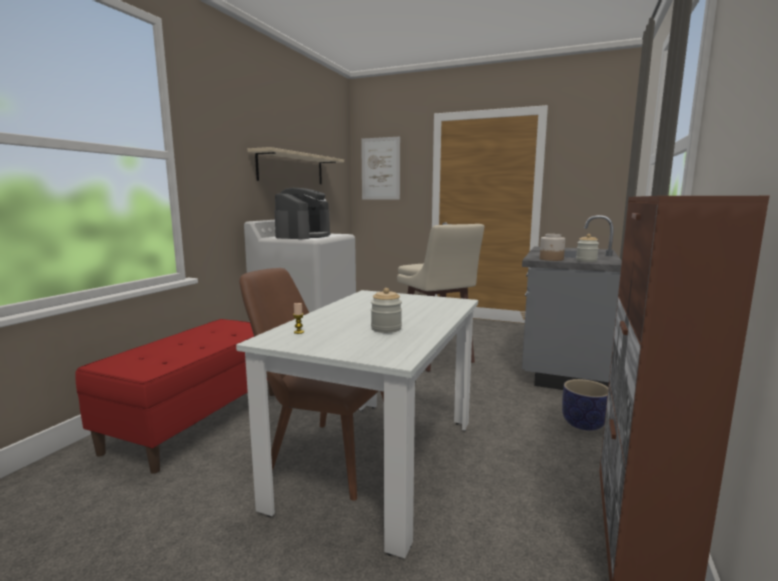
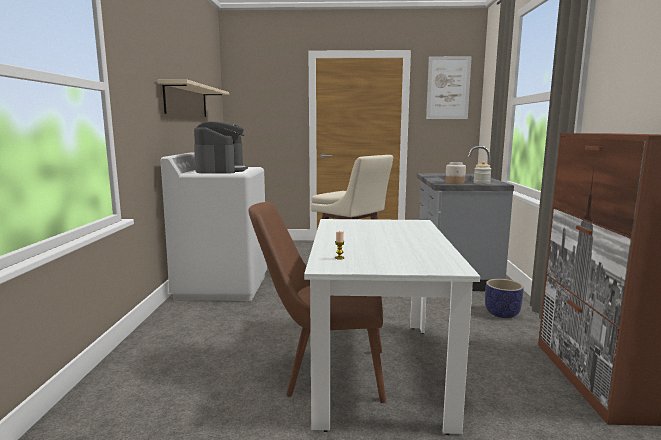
camera: 20 degrees left, 0 degrees up
red bench [75,319,275,474] -> none
picture [361,137,400,200] -> picture moved to [426,56,472,119]
jar [371,288,402,333] -> none

